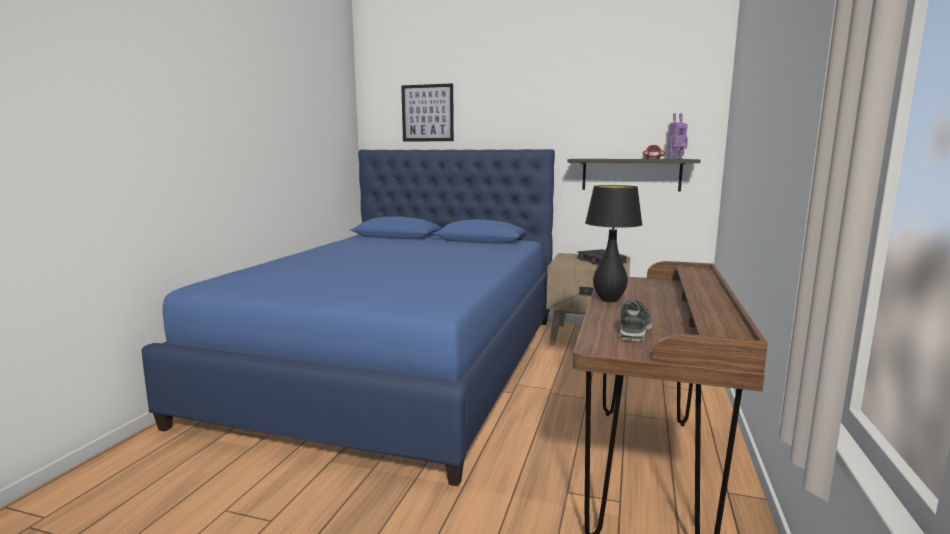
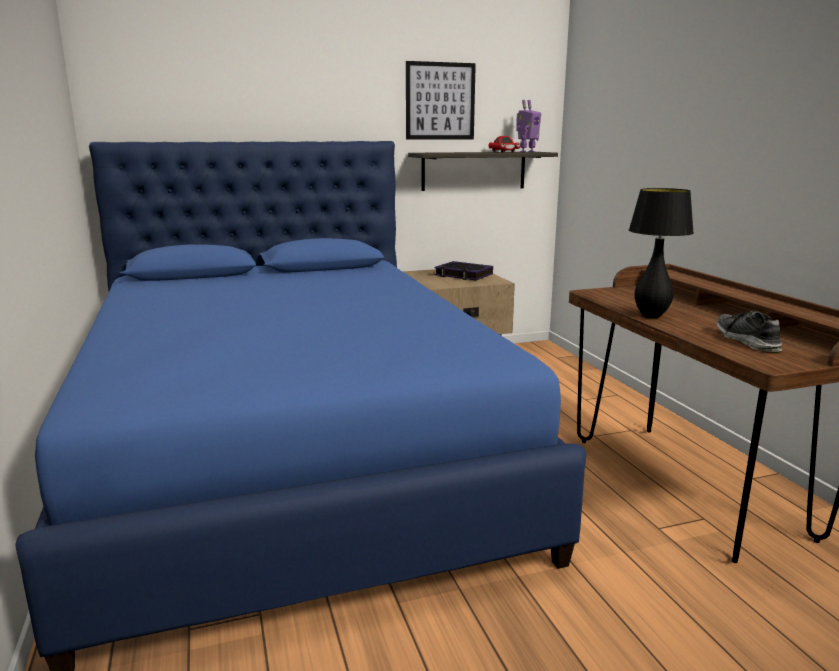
camera: 35 degrees left, 5 degrees up
picture [401,83,454,142] -> picture moved to [406,61,476,140]

